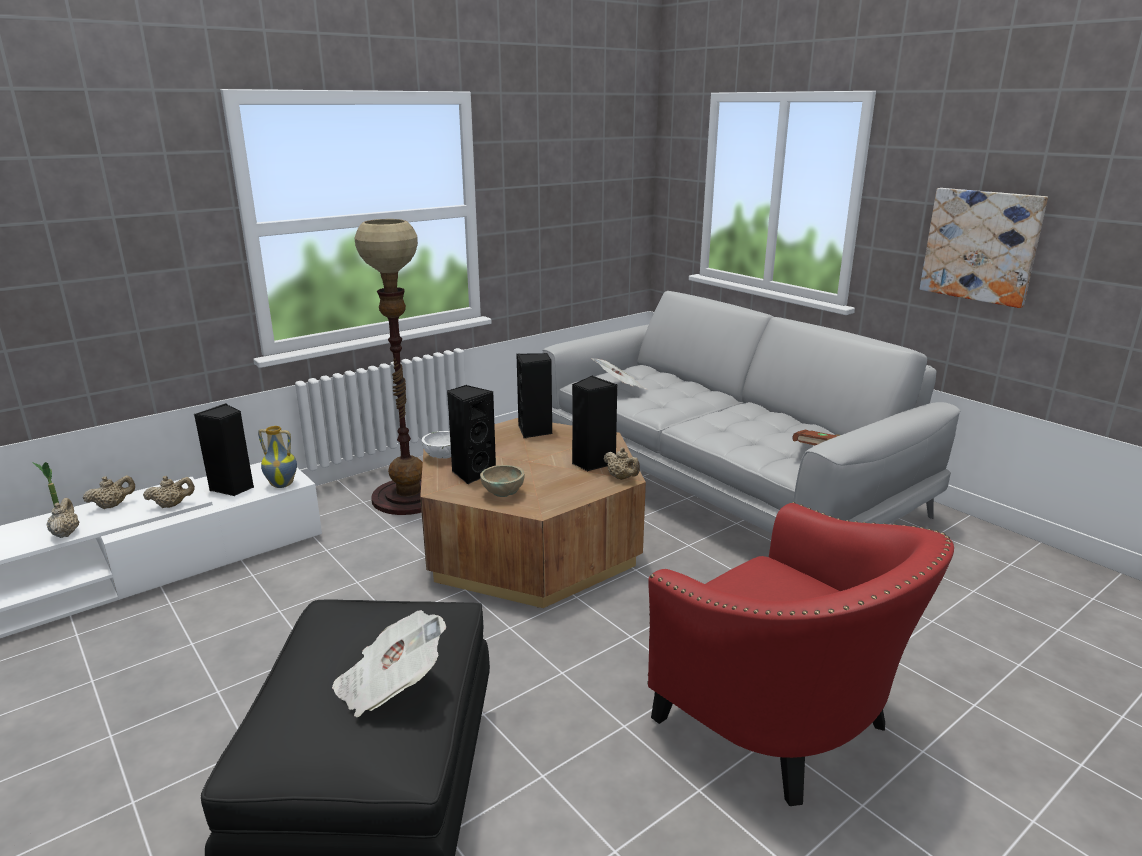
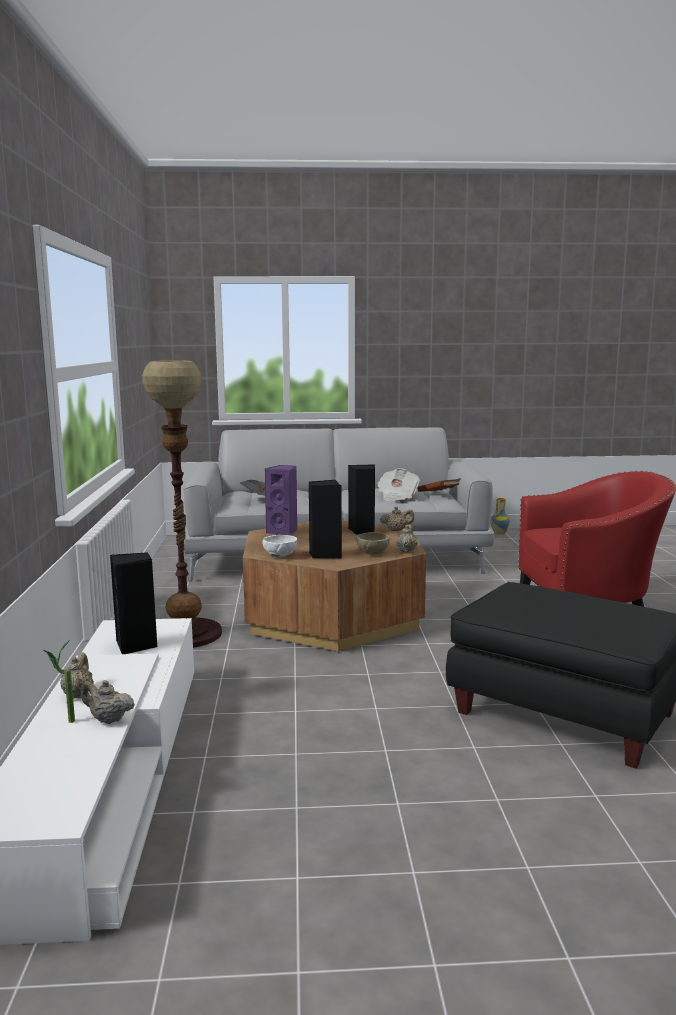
camera: 55 degrees left, 10 degrees down
beige teapot [143,476,195,508] -> beige teapot moved to [397,525,418,553]
vase [258,426,297,488] -> vase moved to [490,498,510,534]
newspaper [332,610,446,717] -> newspaper moved to [377,468,420,501]
black speaker [516,353,552,438] -> purple speaker [265,465,298,536]
picture [920,188,1048,308] -> none

